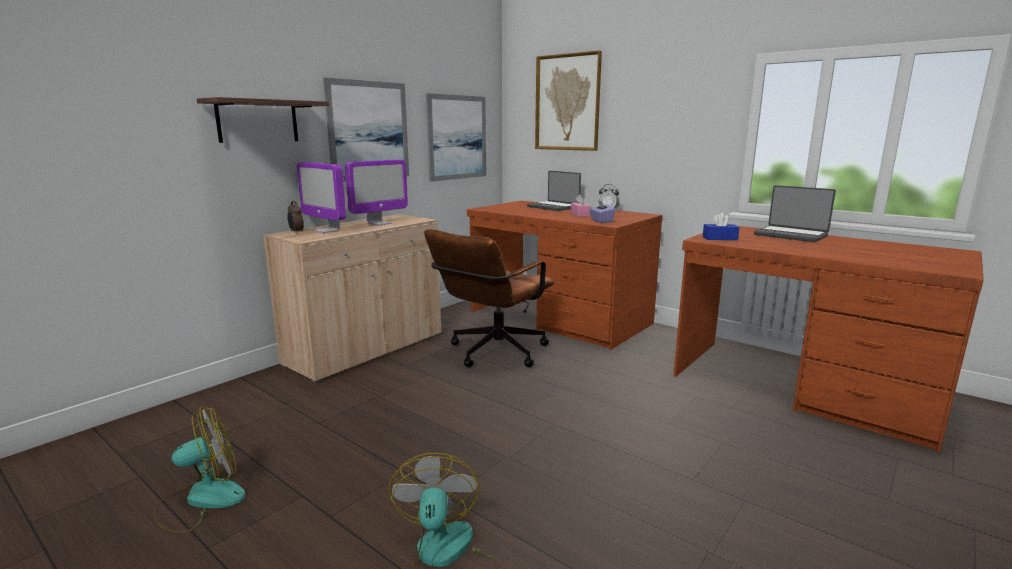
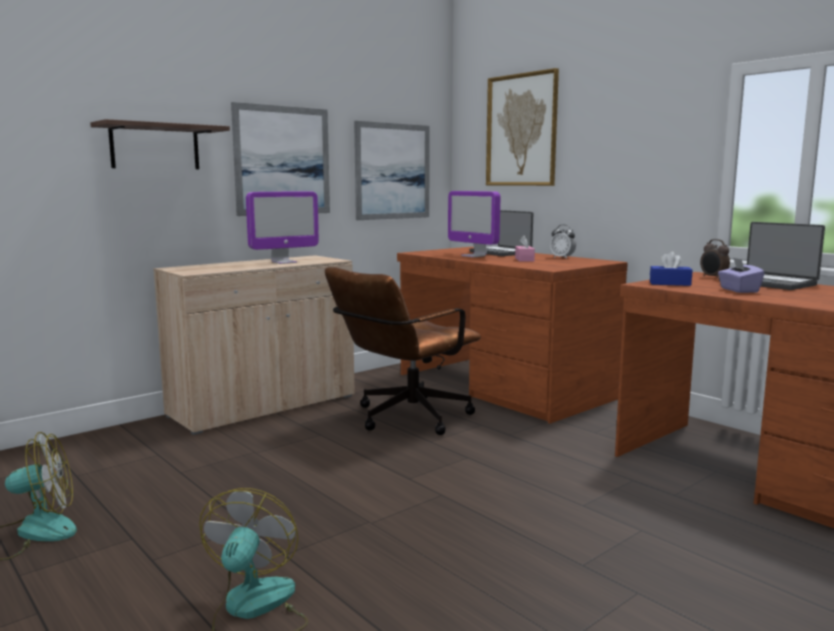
camera: 10 degrees right, 5 degrees down
alarm clock [287,201,304,234] -> alarm clock moved to [700,239,730,279]
monitor [297,162,346,233] -> monitor moved to [448,191,500,257]
purple tissue box [589,200,615,223] -> purple tissue box moved to [718,257,765,293]

